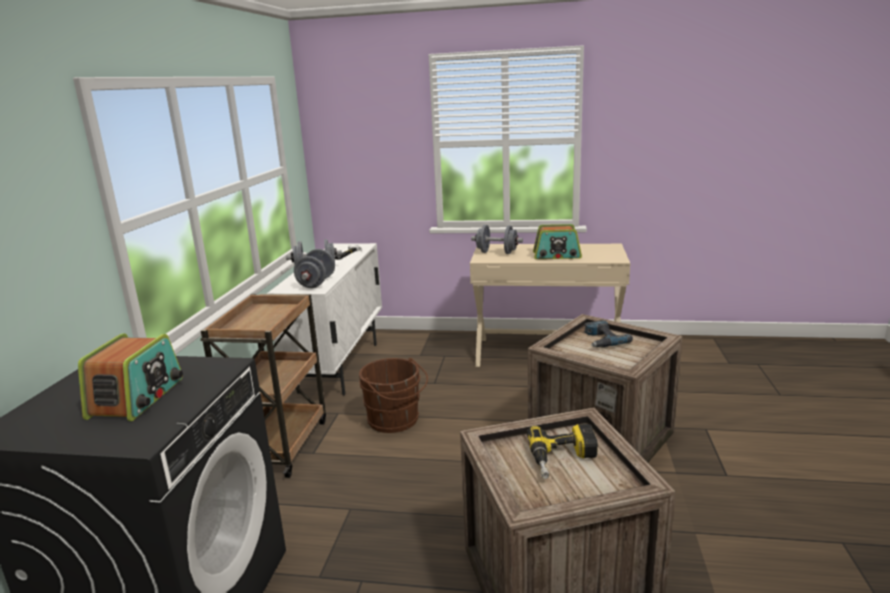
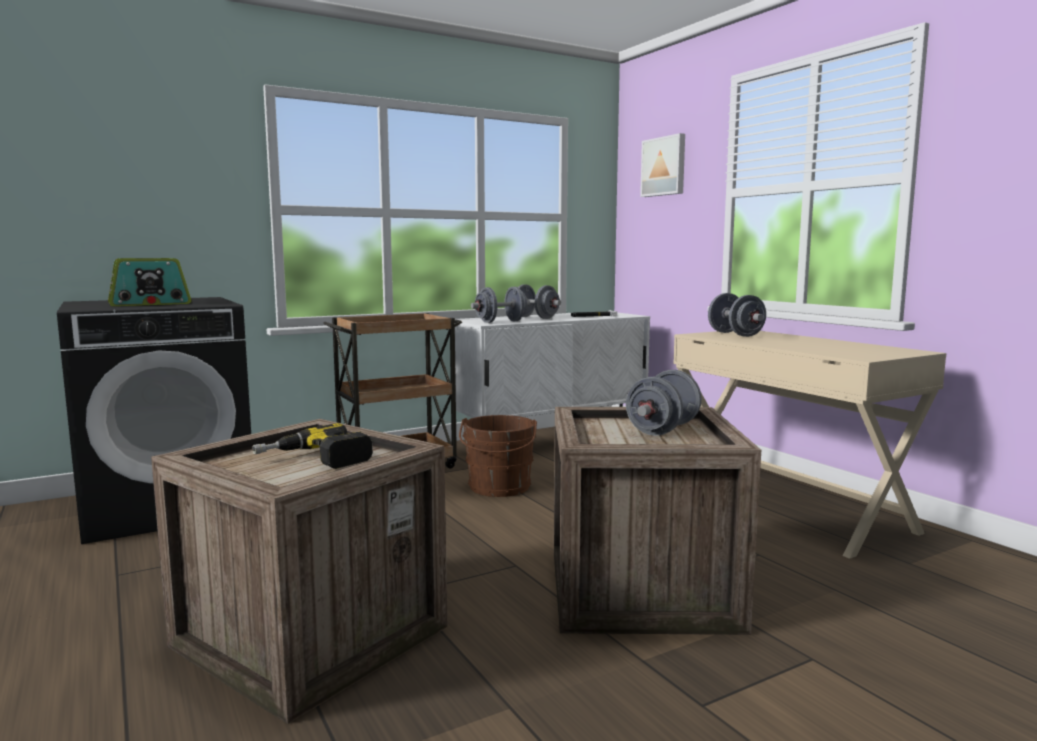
camera: 50 degrees right, 10 degrees down
radio [533,224,582,259] -> none
power drill [584,320,633,347] -> grey dumbbell [626,370,702,436]
none -> picture [640,133,685,197]

